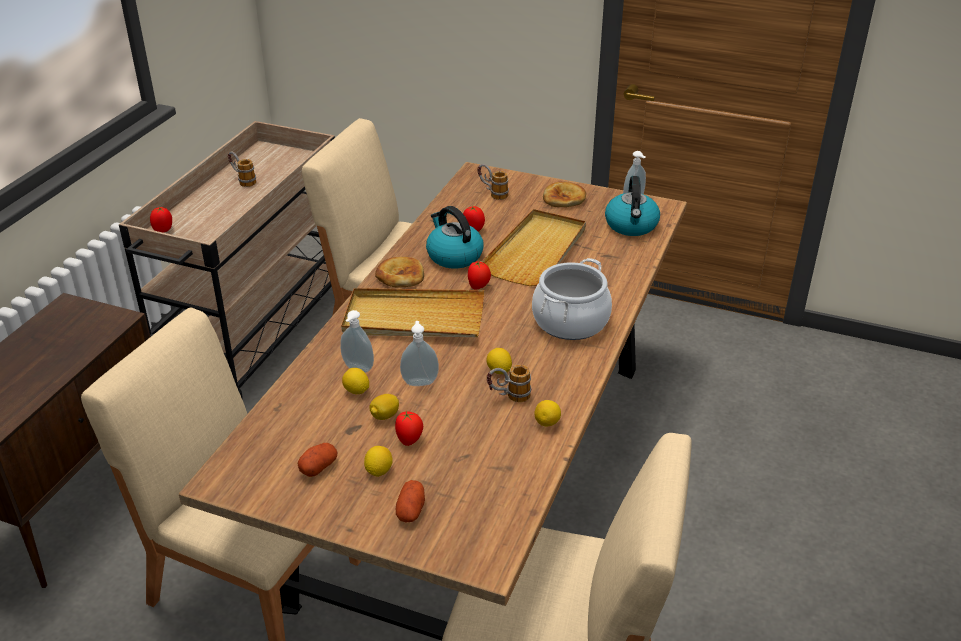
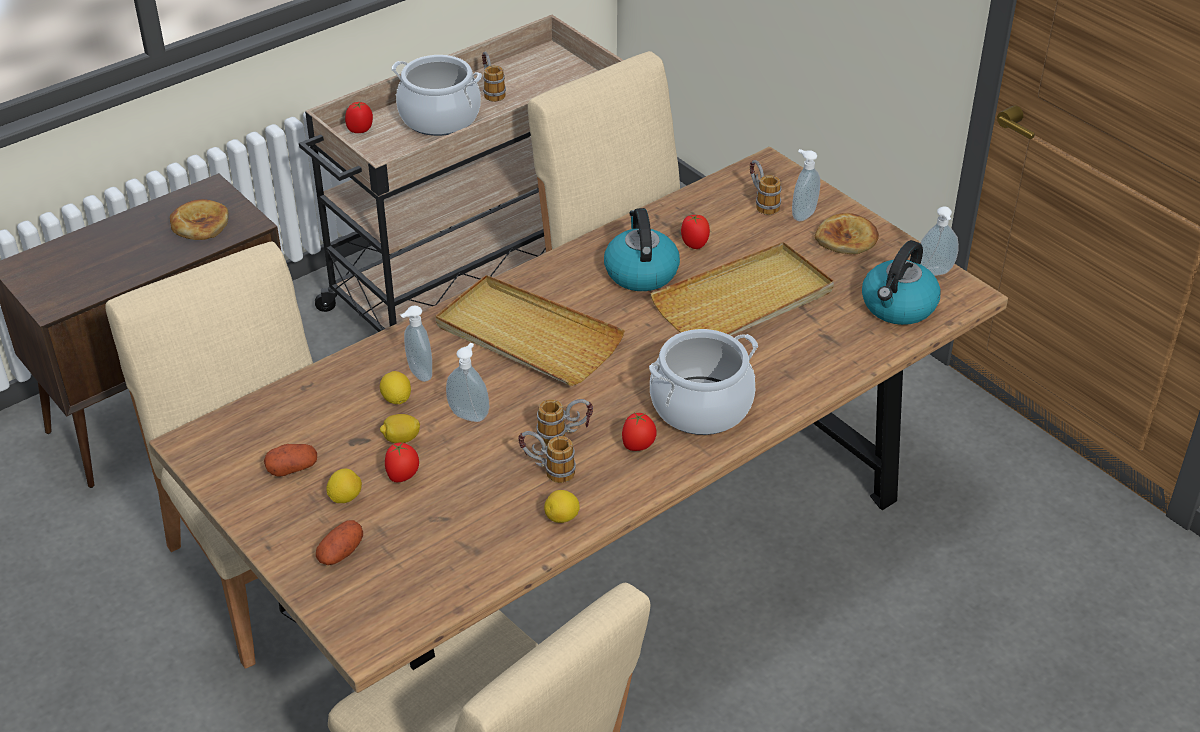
camera: 30 degrees right, 5 degrees up
bread [375,257,424,288] -> bread moved to [170,199,229,240]
tomato [468,261,491,290] -> tomato moved to [622,413,656,451]
lemon [486,348,512,374] -> mug [536,399,593,445]
none -> cooking pot [392,55,482,136]
none -> soap dispenser [792,149,820,221]

